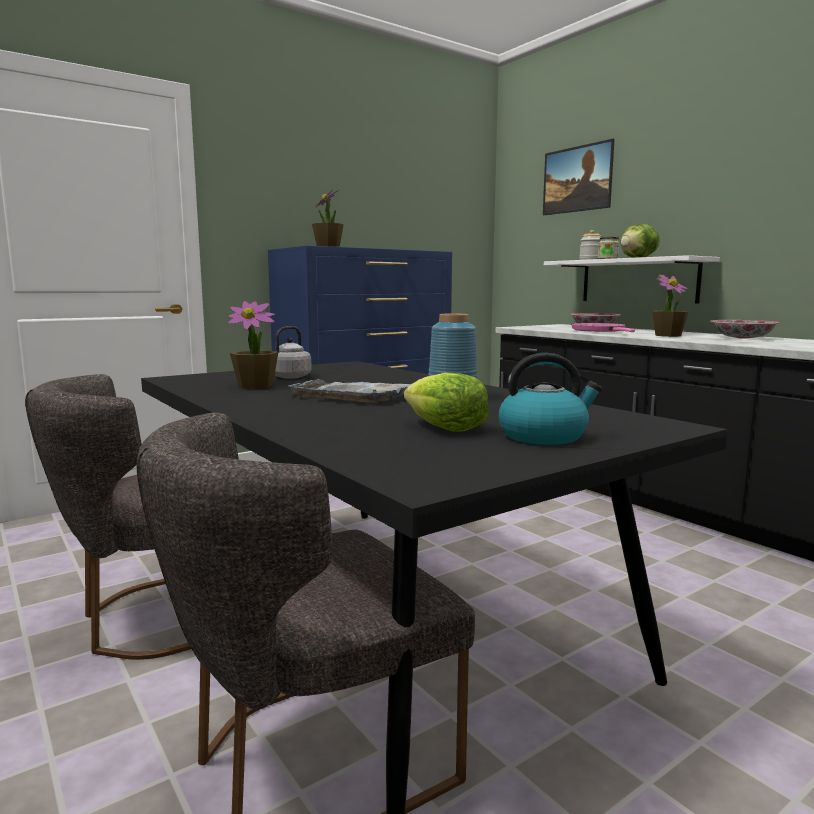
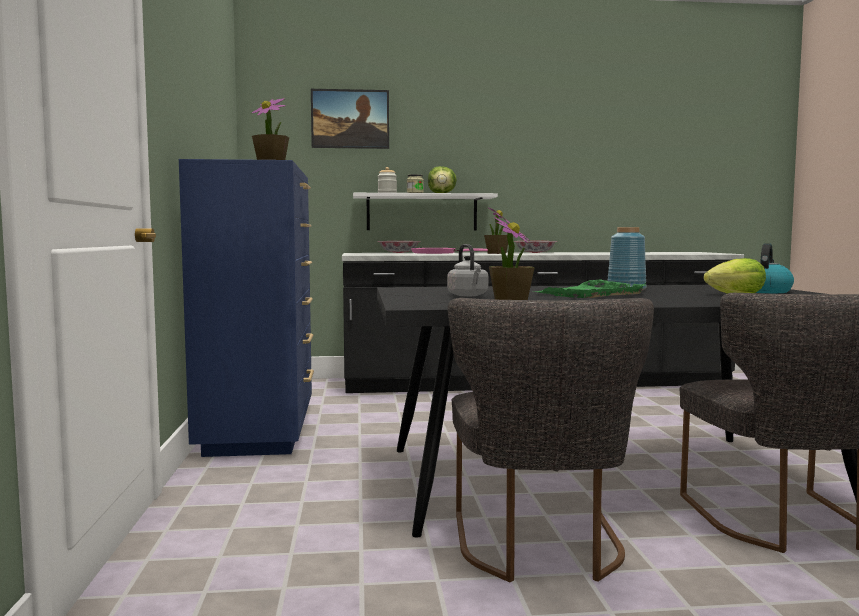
camera: 60 degrees left, 5 degrees down
grey tray [288,379,415,403] -> green tray [534,279,646,298]

